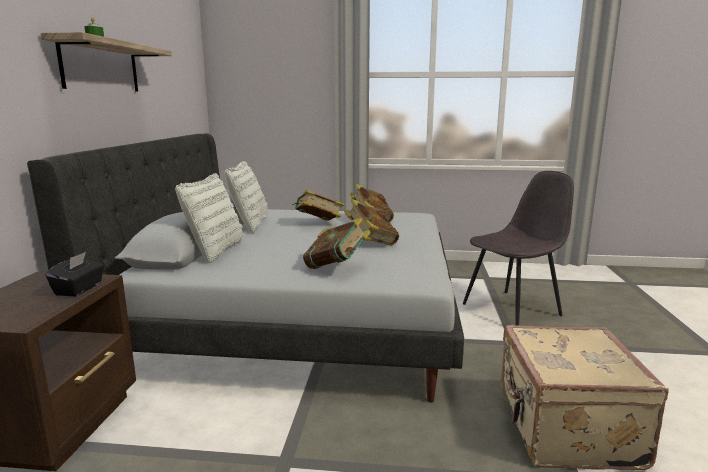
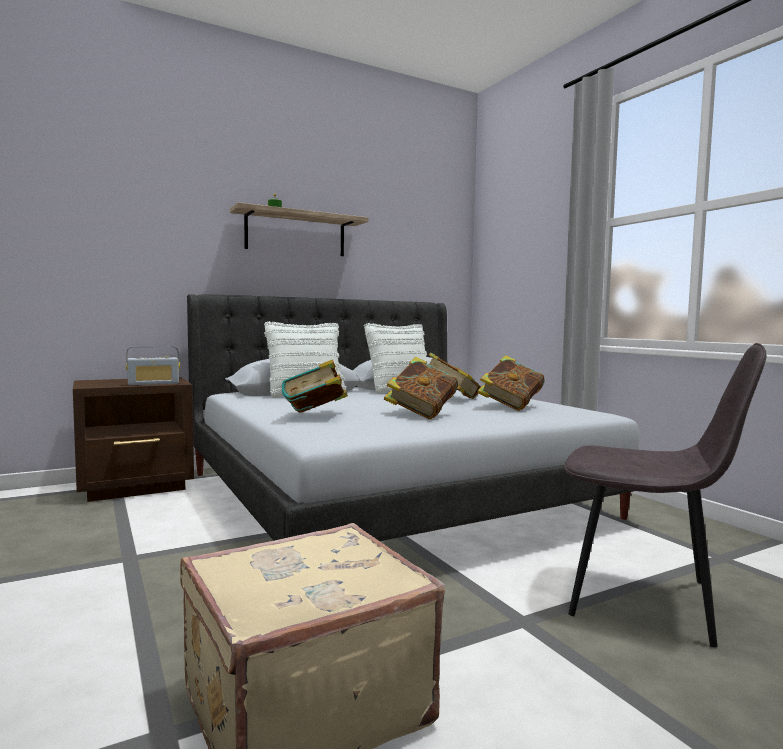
camera: 55 degrees right, 10 degrees down
black tissue box [45,252,104,297] -> radio [126,346,180,385]

